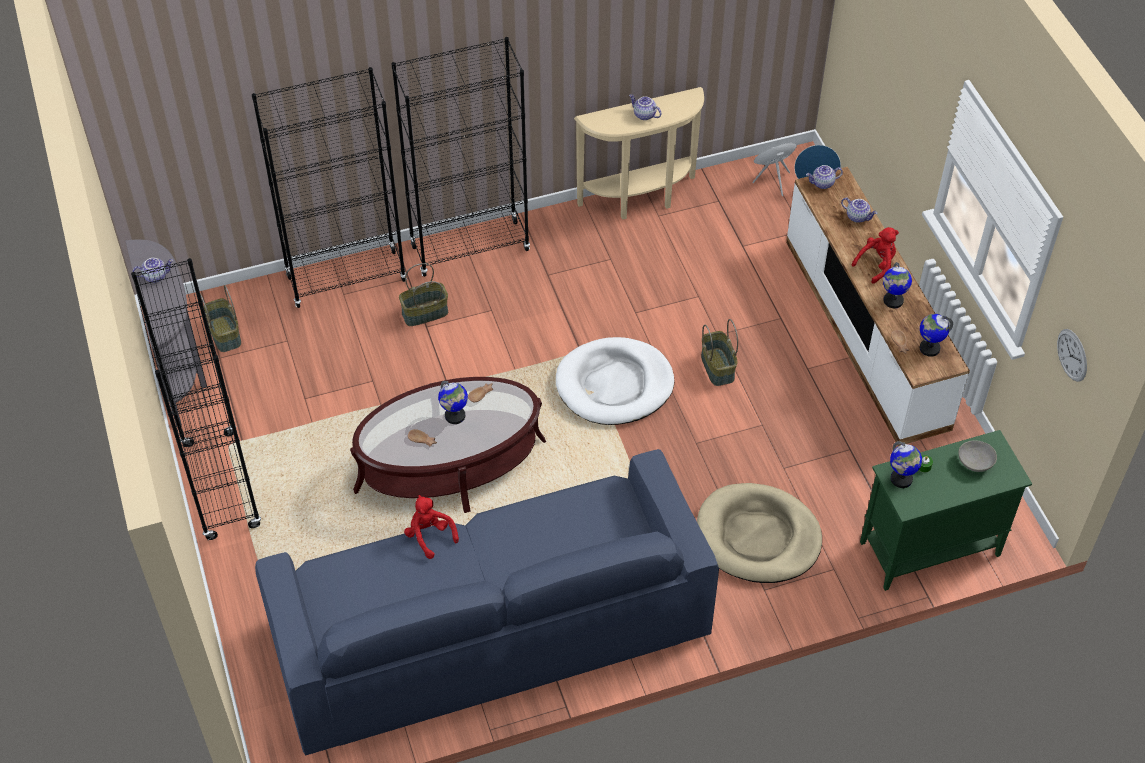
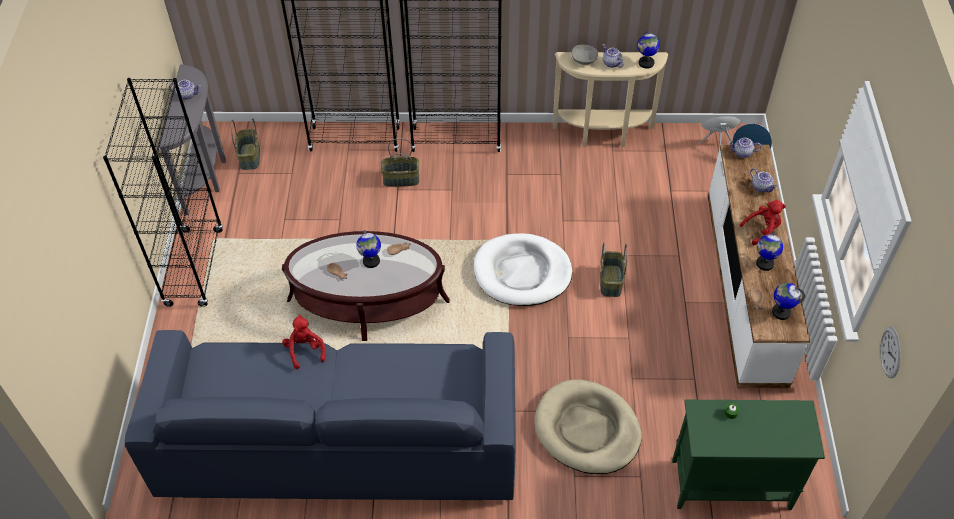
camera: 20 degrees right, 0 degrees up
globe [890,441,922,488] -> globe moved to [637,30,660,69]
grey bowl [958,440,997,472] -> grey bowl moved to [571,45,598,65]

